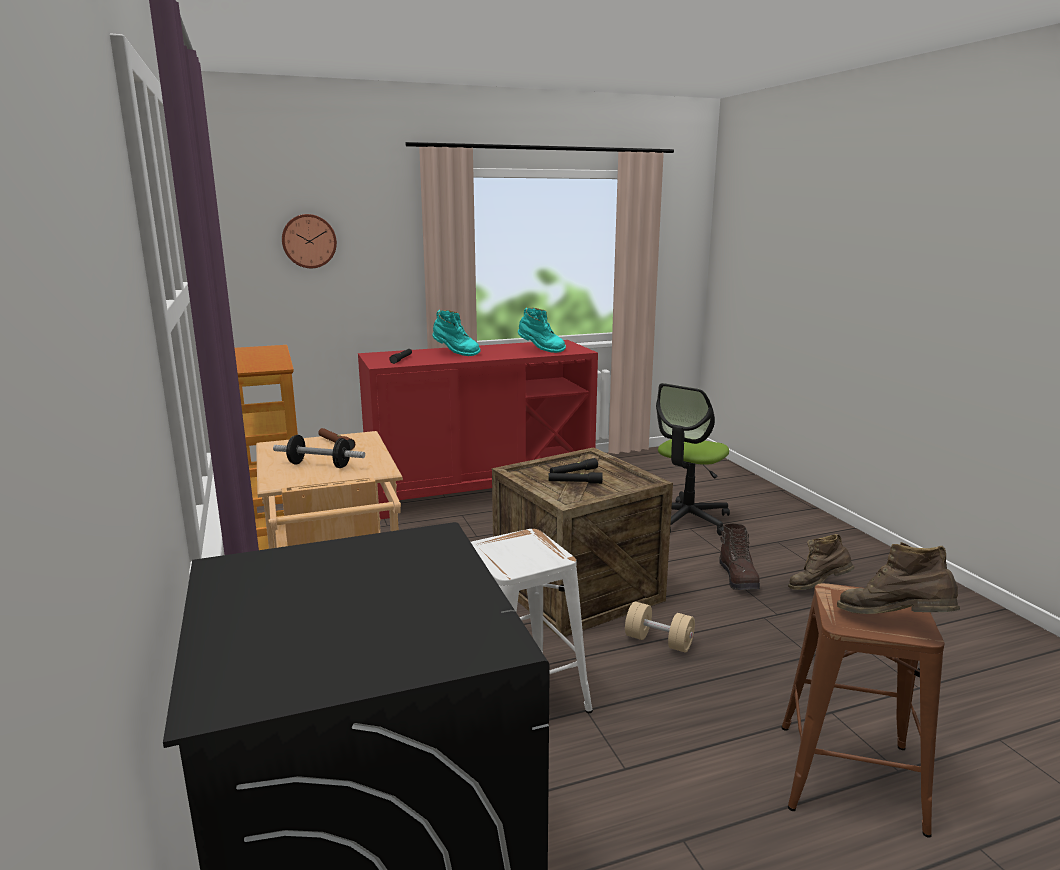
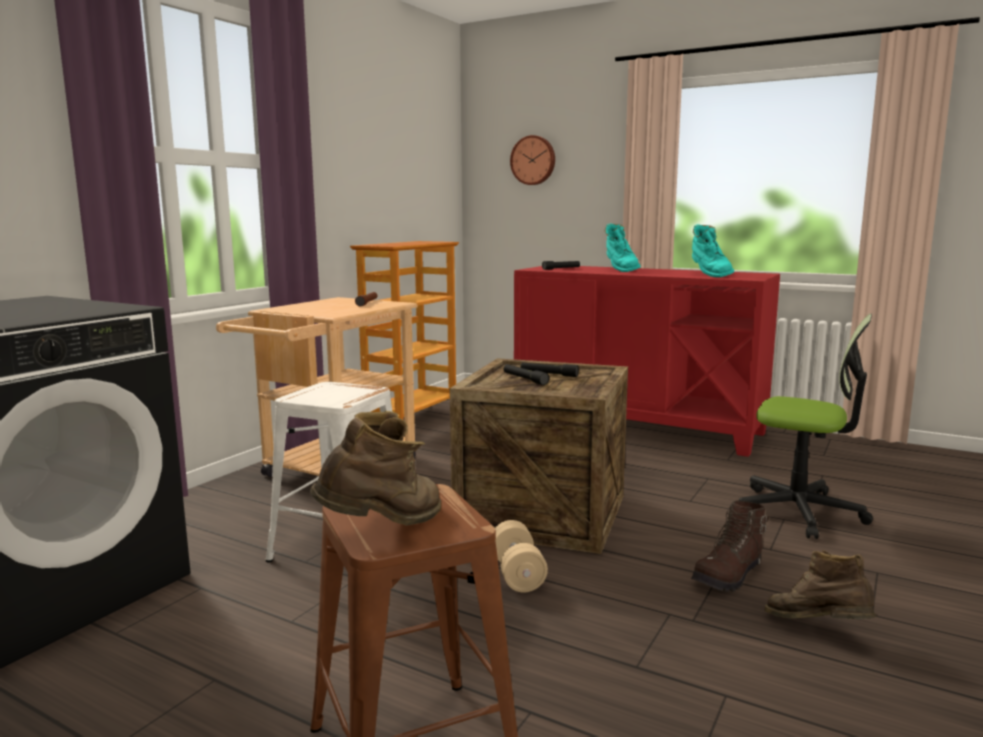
camera: 50 degrees right, 5 degrees down
dumbbell [273,435,365,468] -> none
office chair [656,383,730,536] -> office chair turned 150 degrees counterclockwise [739,314,873,539]
brown boot [837,542,960,614] -> brown boot turned 45 degrees clockwise [310,411,441,526]

